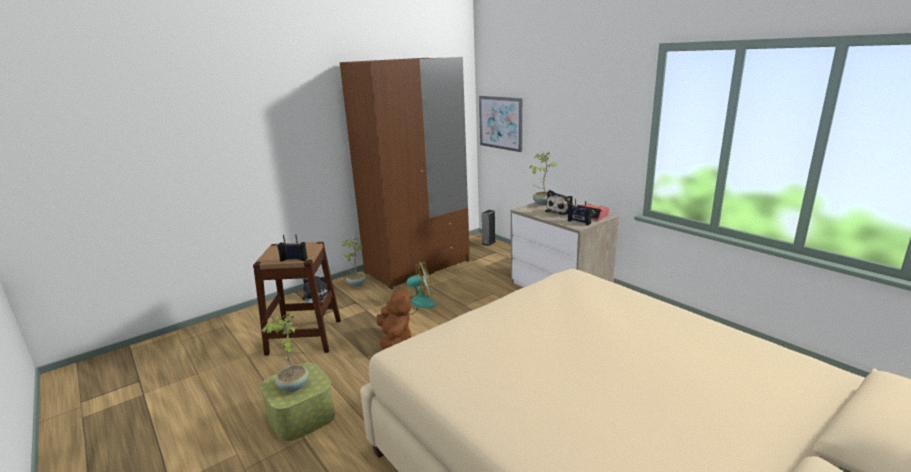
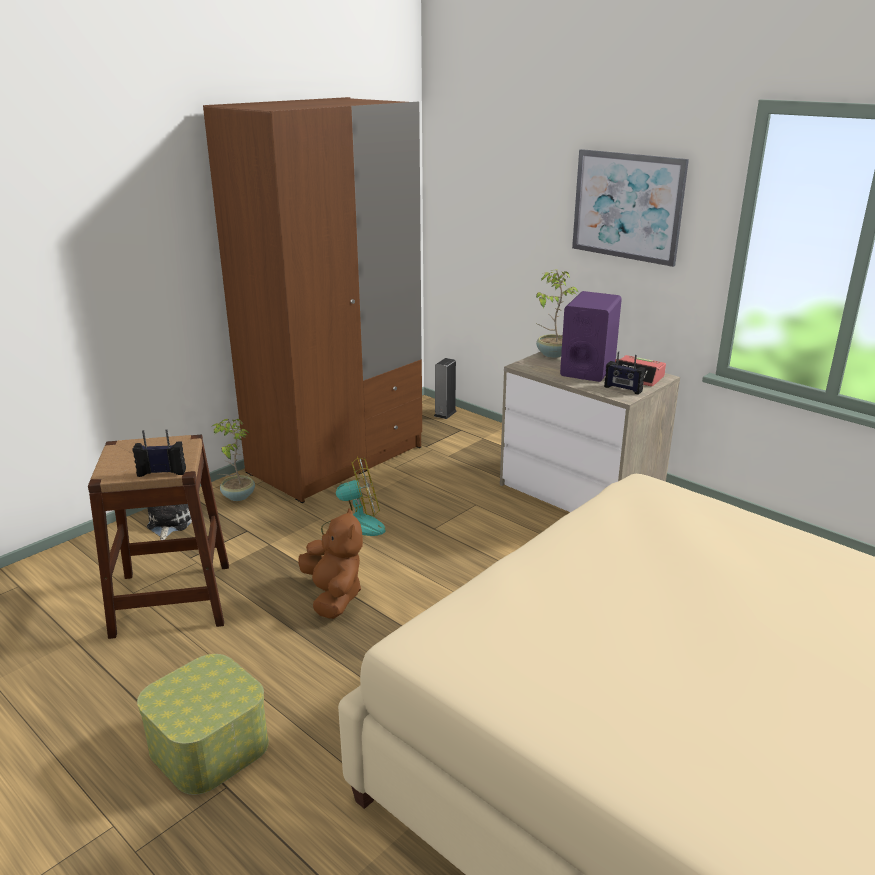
camera: 10 degrees left, 5 degrees up
potted plant [261,314,309,392] -> none
picture [479,96,522,152] -> picture moved to [572,149,689,267]
plush toy [545,190,573,215] -> purple speaker [560,291,622,382]

